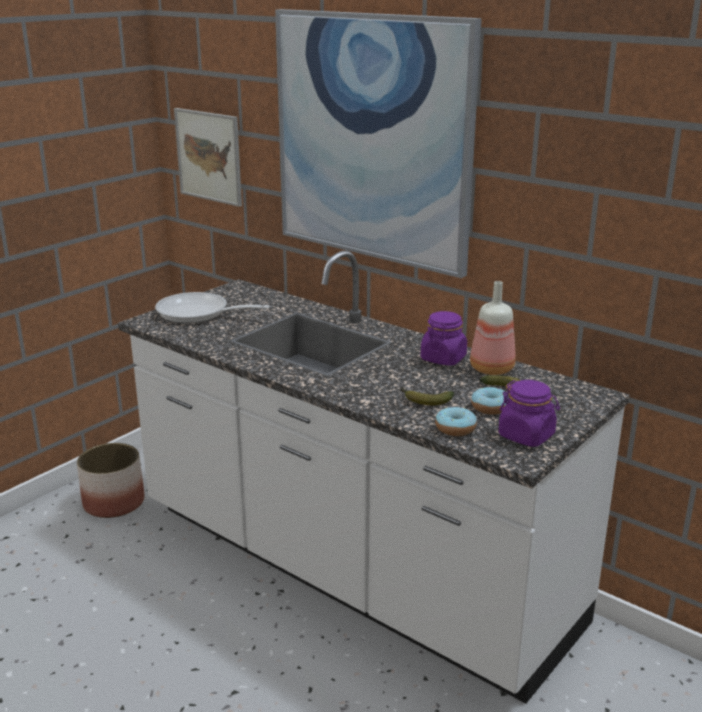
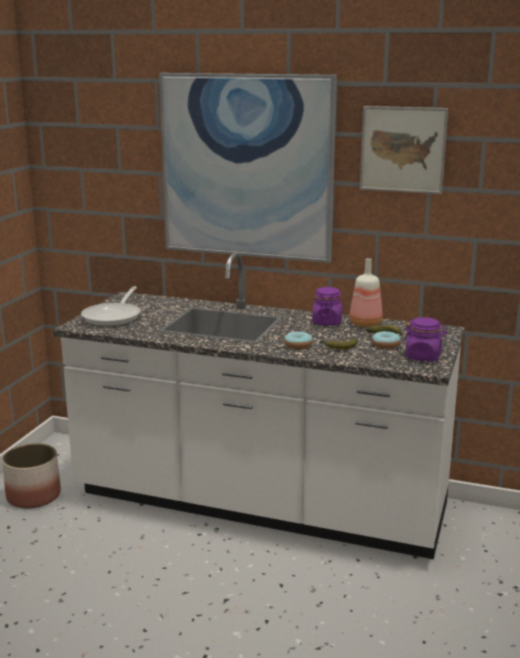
camera: 20 degrees left, 5 degrees down
frying pan [155,292,270,323] -> frying pan turned 75 degrees counterclockwise [81,286,140,327]
picture [174,108,242,207] -> picture moved to [360,106,448,194]
donut [435,407,477,436] -> donut moved to [284,331,313,349]

